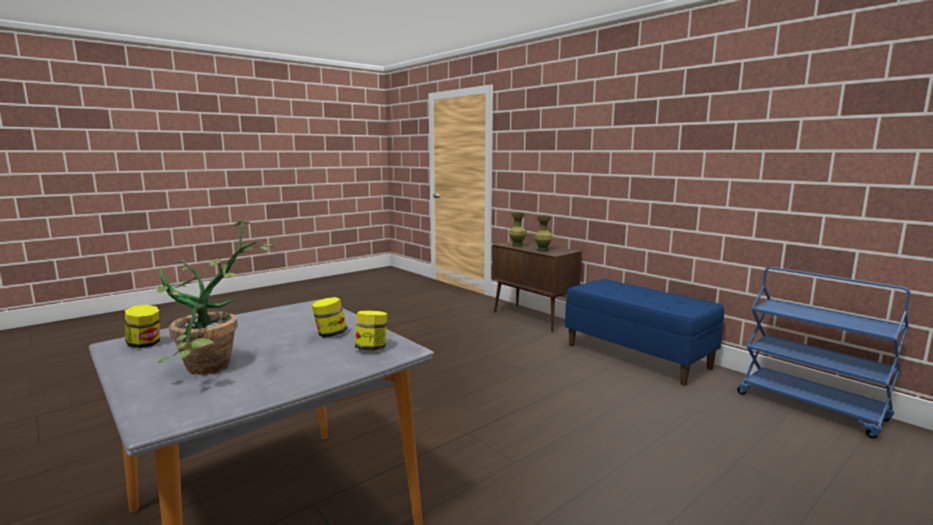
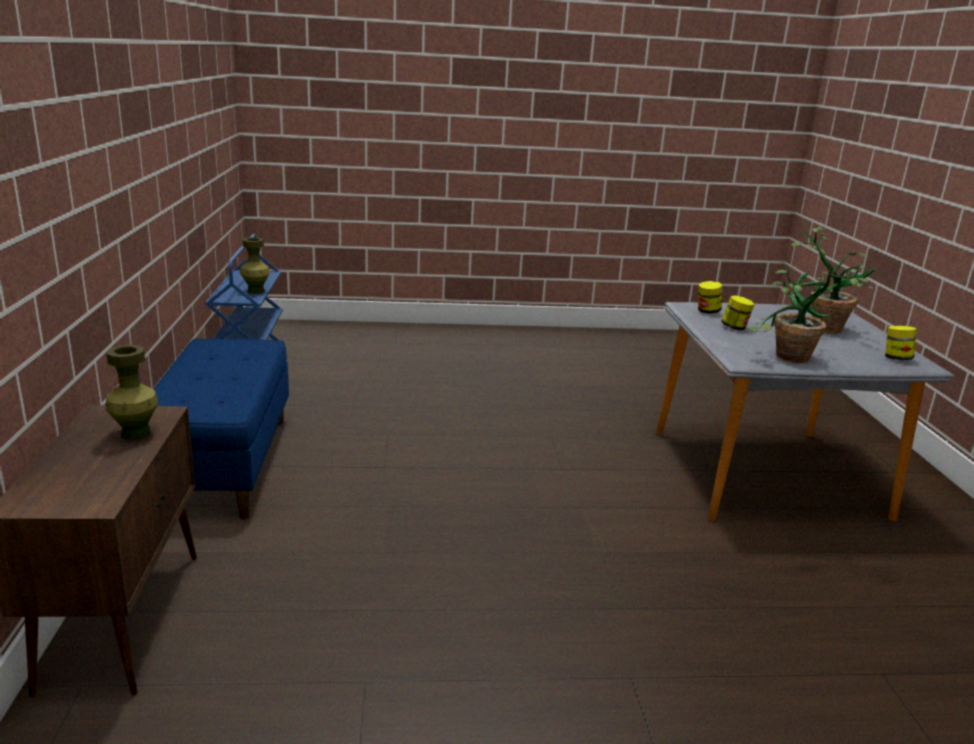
camera: 145 degrees left, 10 degrees up
green vase [509,212,527,247] -> green vase moved to [240,237,270,294]
none -> potted plant [748,252,870,363]

